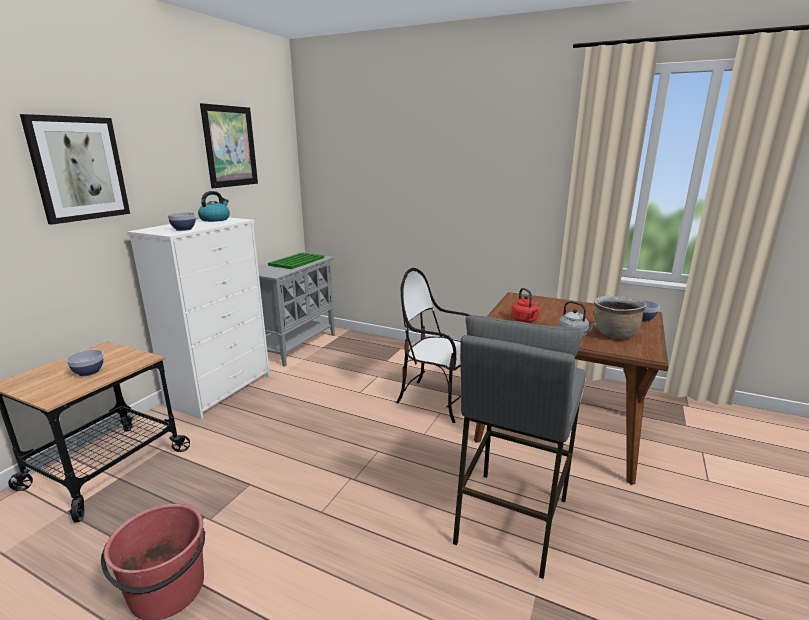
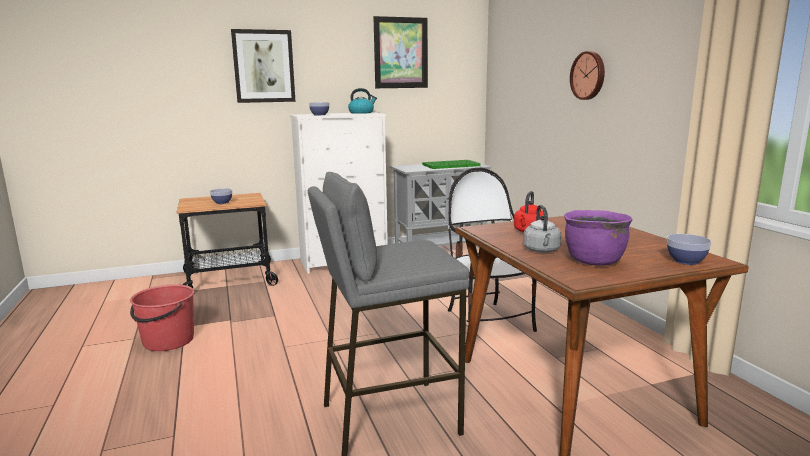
camera: 45 degrees right, 5 degrees down
brown cooking pot [594,296,647,339] -> purple cooking pot [564,210,633,266]
none -> wall clock [570,51,605,100]

